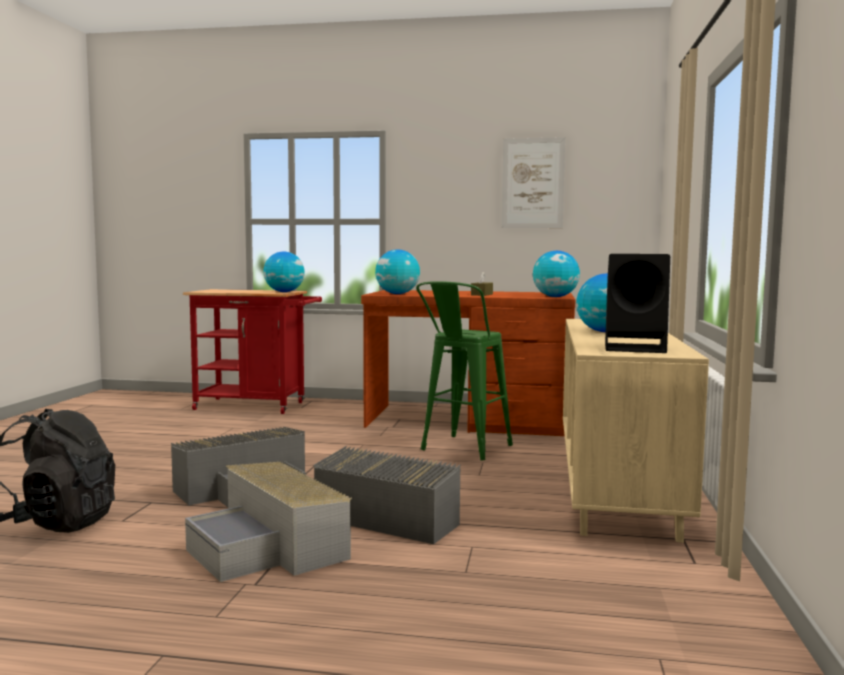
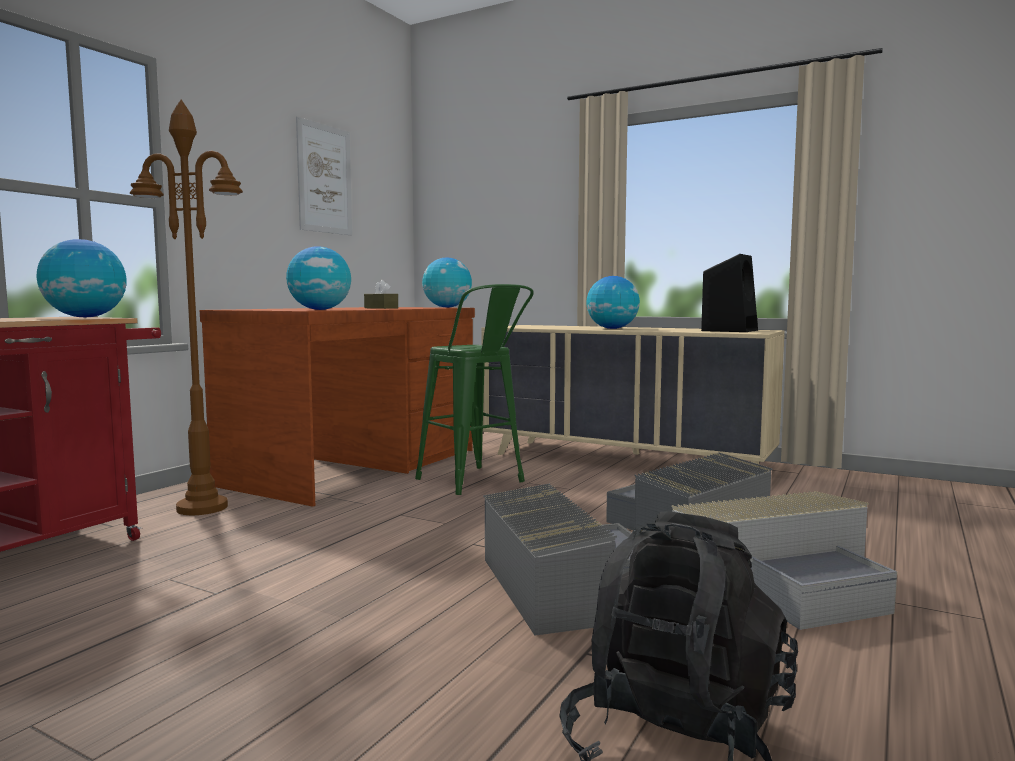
camera: 70 degrees left, 0 degrees up
none -> brown floor lamp [130,100,243,515]

